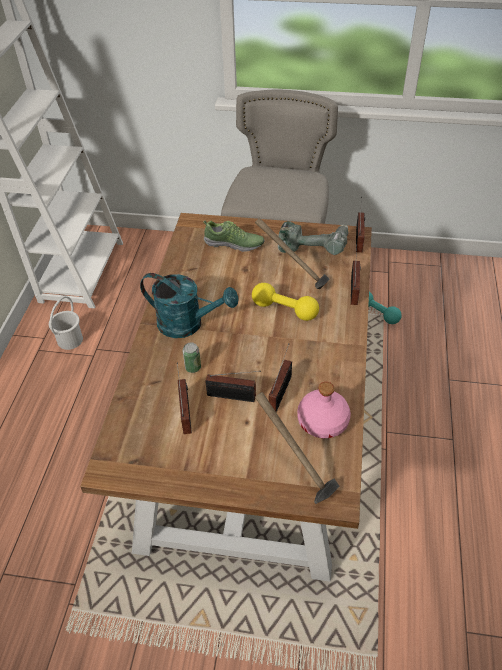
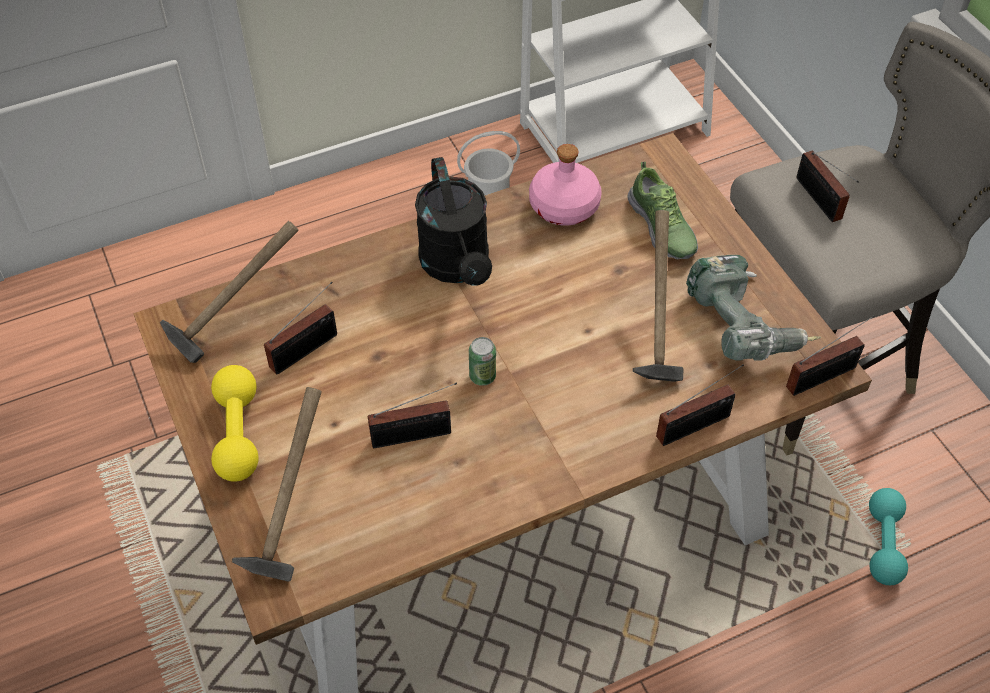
camera: 55 degrees right, 5 degrees up
turquoise watering can [140,273,239,338] -> black watering can [415,157,492,286]
can [183,342,201,373] -> can moved to [469,337,496,386]
radio [205,371,261,402] -> radio moved to [796,150,859,222]
yellow dumbbell [252,283,319,321] -> yellow dumbbell moved to [211,365,259,482]
pink bottle [297,382,351,438] -> pink bottle moved to [529,144,602,226]
none -> hammer [160,221,298,363]

